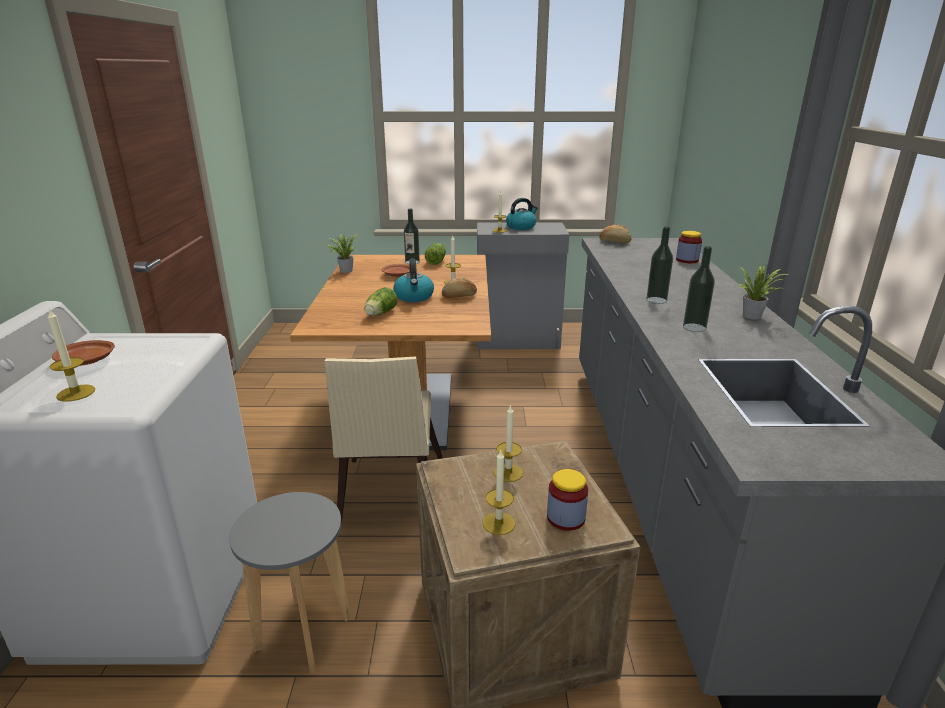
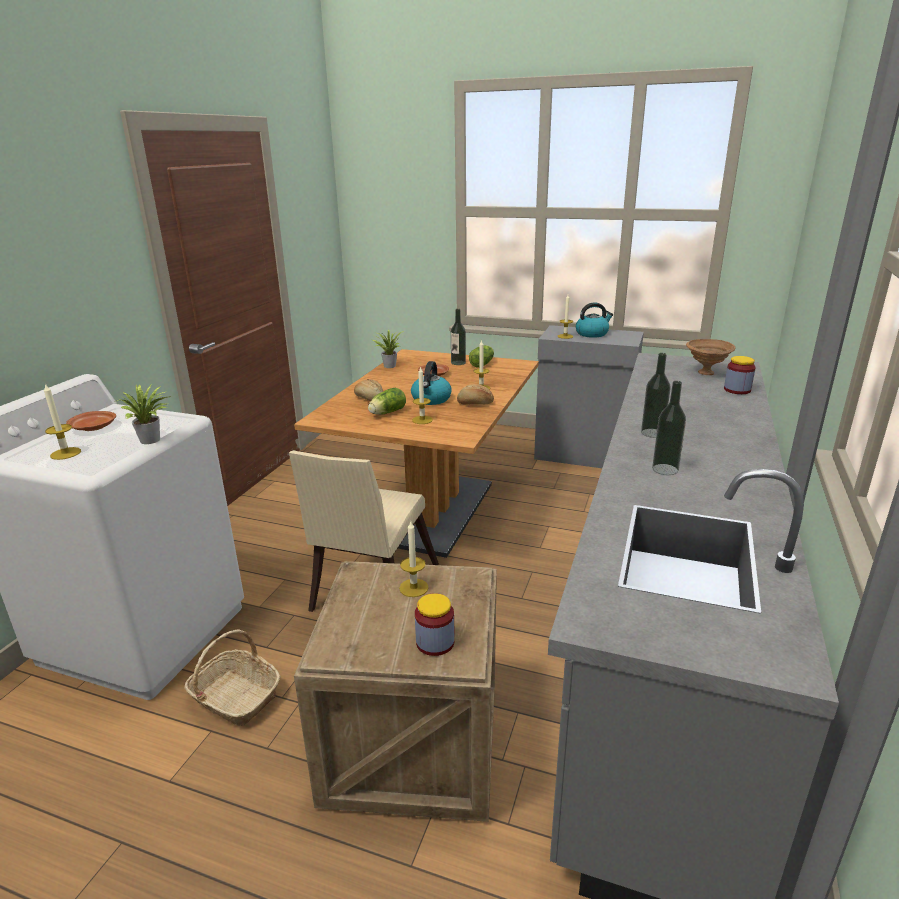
camera: 20 degrees right, 0 degrees up
grey stool [229,492,352,674] -> basket [184,629,281,726]
candle [483,450,515,535] -> candle moved to [412,366,433,424]
bread [599,224,631,244] -> bread moved to [354,379,383,402]
potted plant [739,264,790,320] -> potted plant moved to [117,385,171,444]
none -> brown bowl [686,339,735,375]

